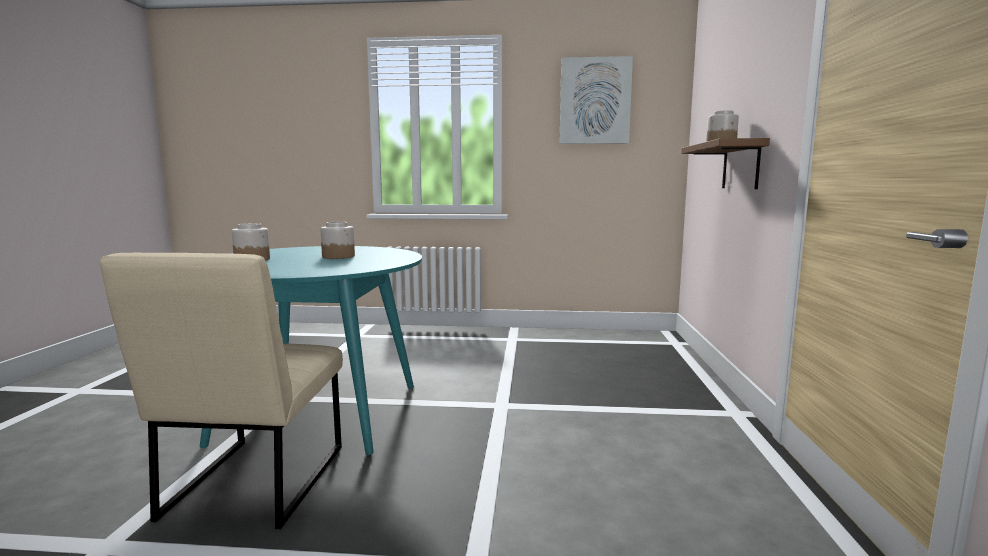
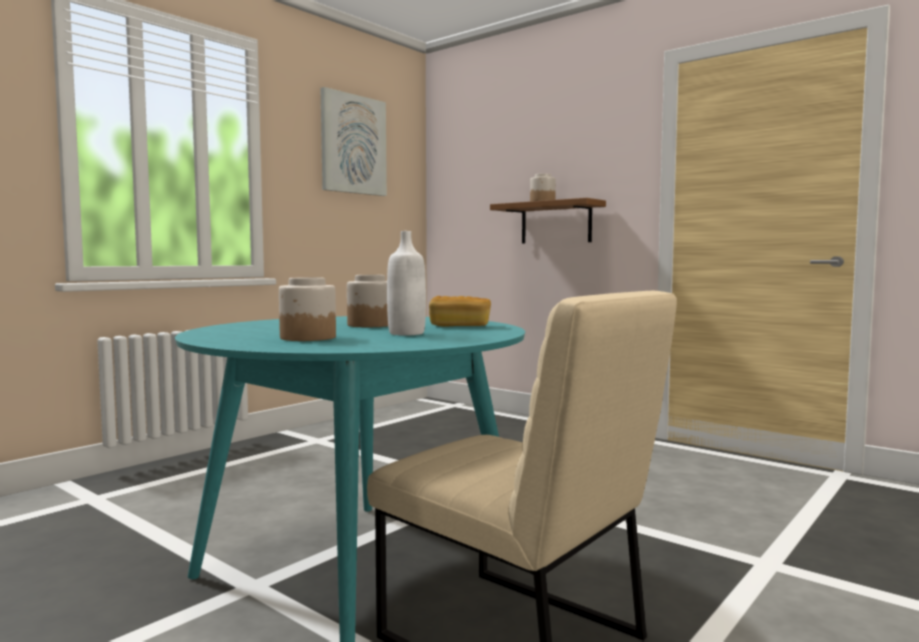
camera: 55 degrees left, 5 degrees down
none -> white bottle [387,231,426,336]
none -> bread [429,296,491,326]

